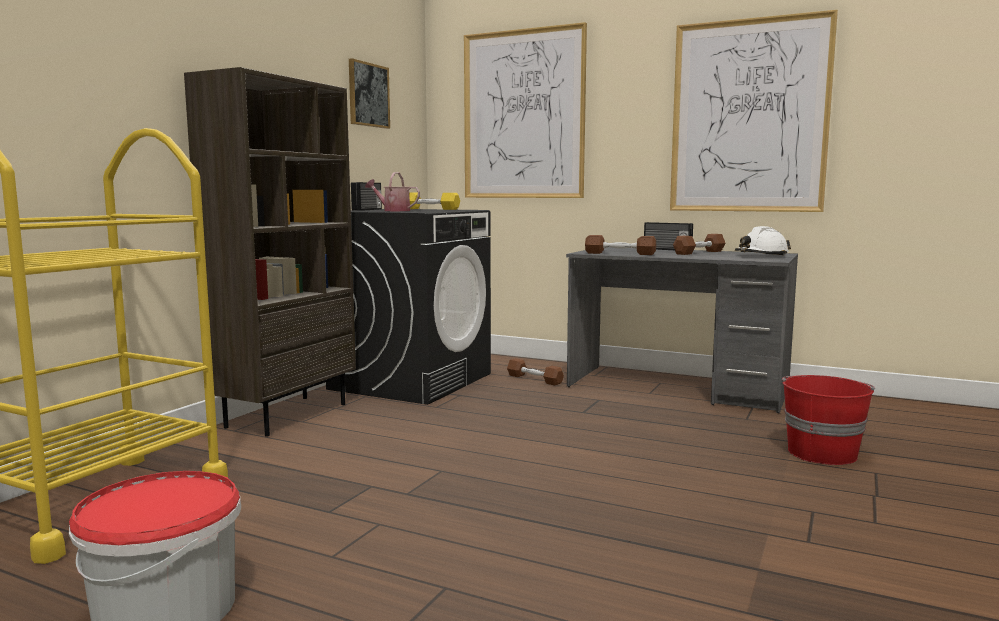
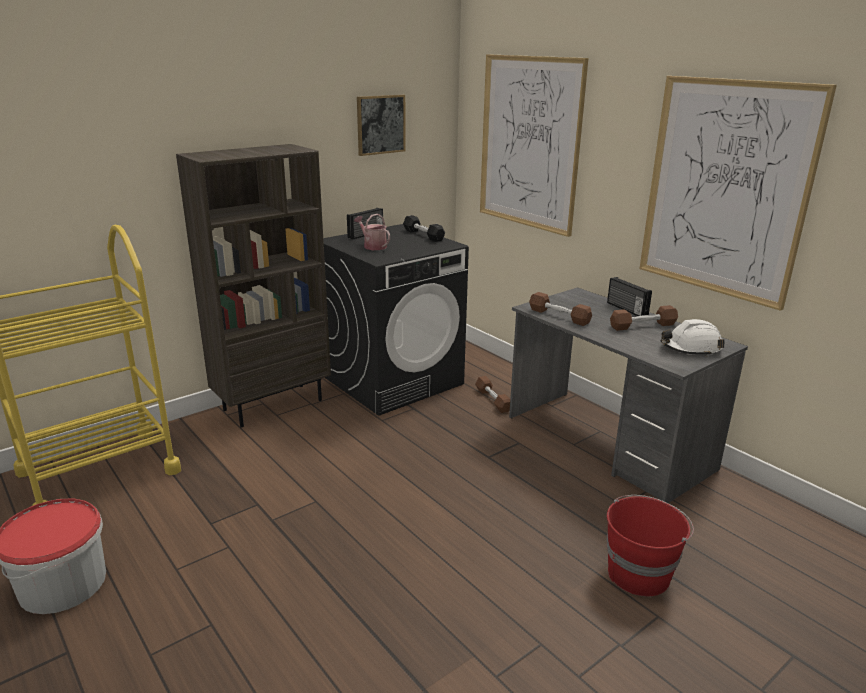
camera: 25 degrees right, 15 degrees up
yellow dumbbell [409,193,460,210] -> black dumbbell [403,215,445,242]

